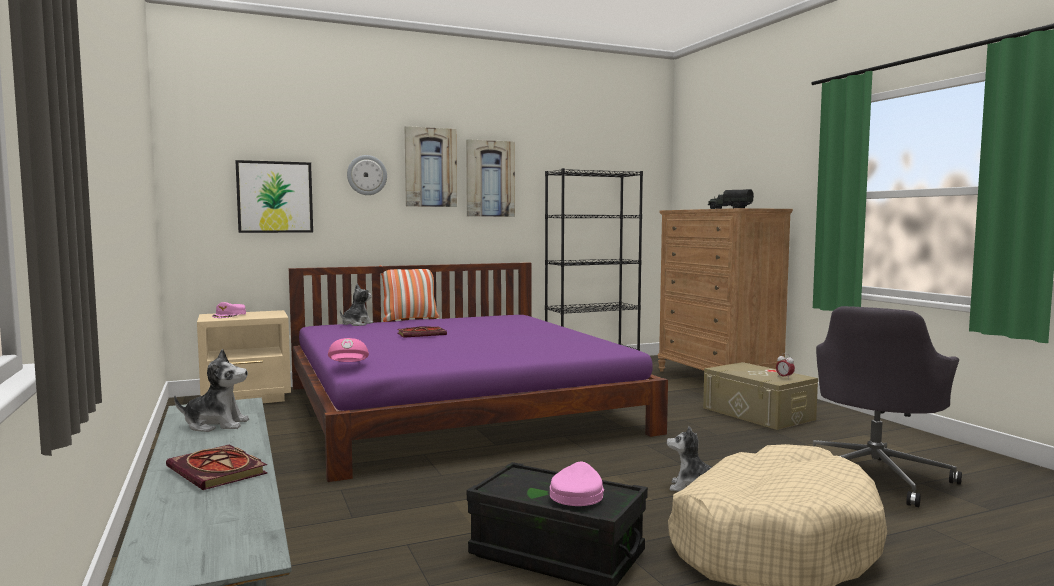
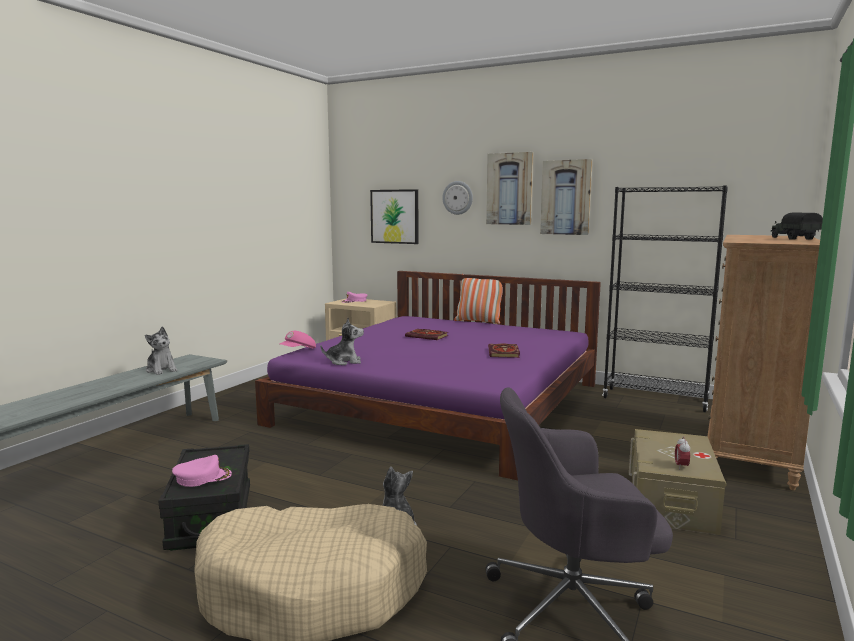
camera: 50 degrees right, 5 degrees up
book [166,445,268,490] -> book moved to [488,343,520,358]
plush toy [340,283,373,326] -> plush toy moved to [321,318,364,365]

